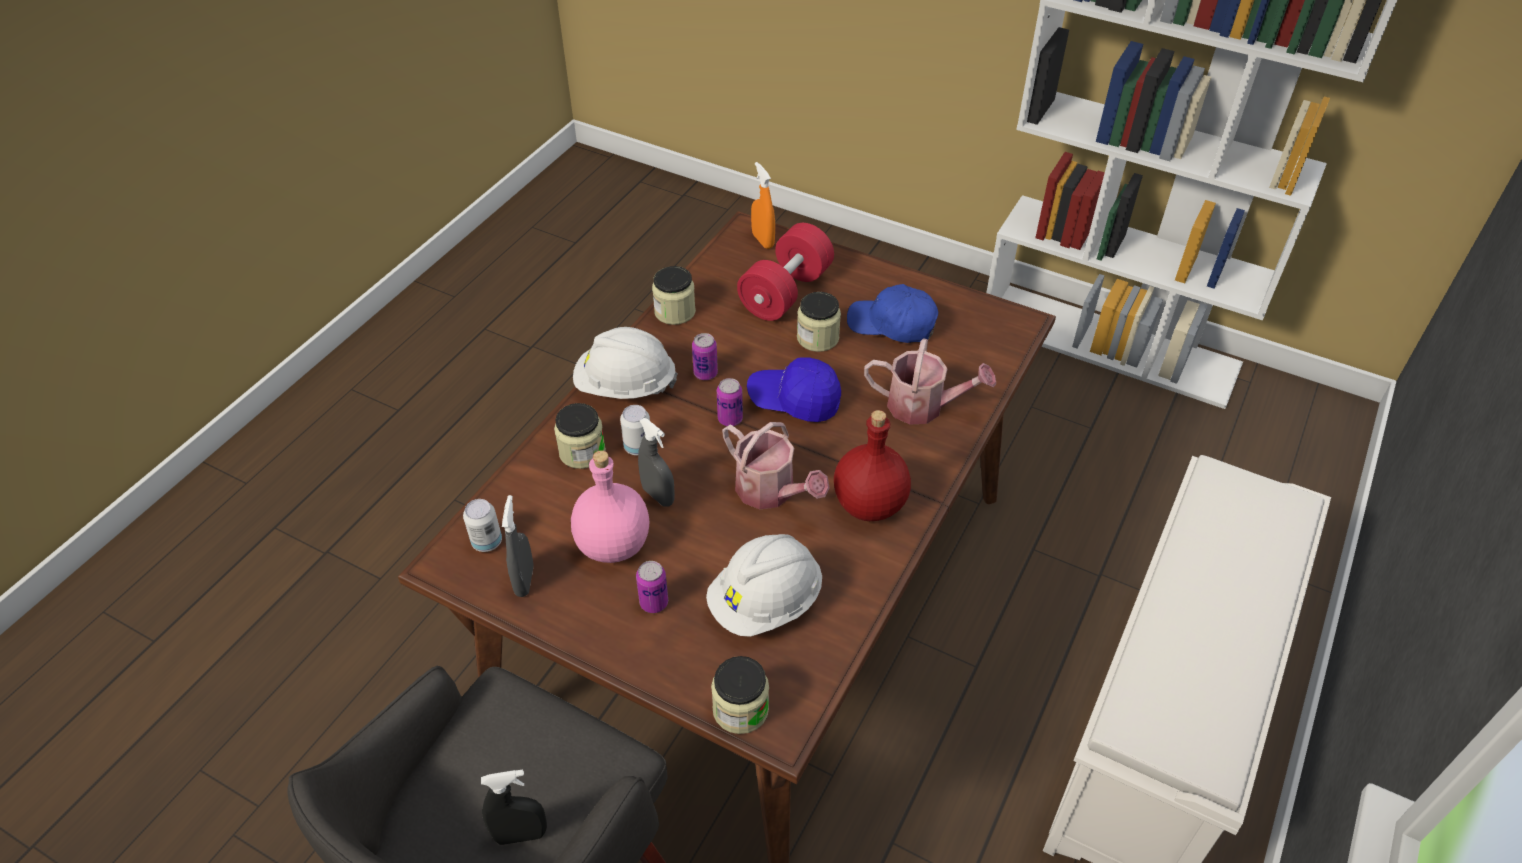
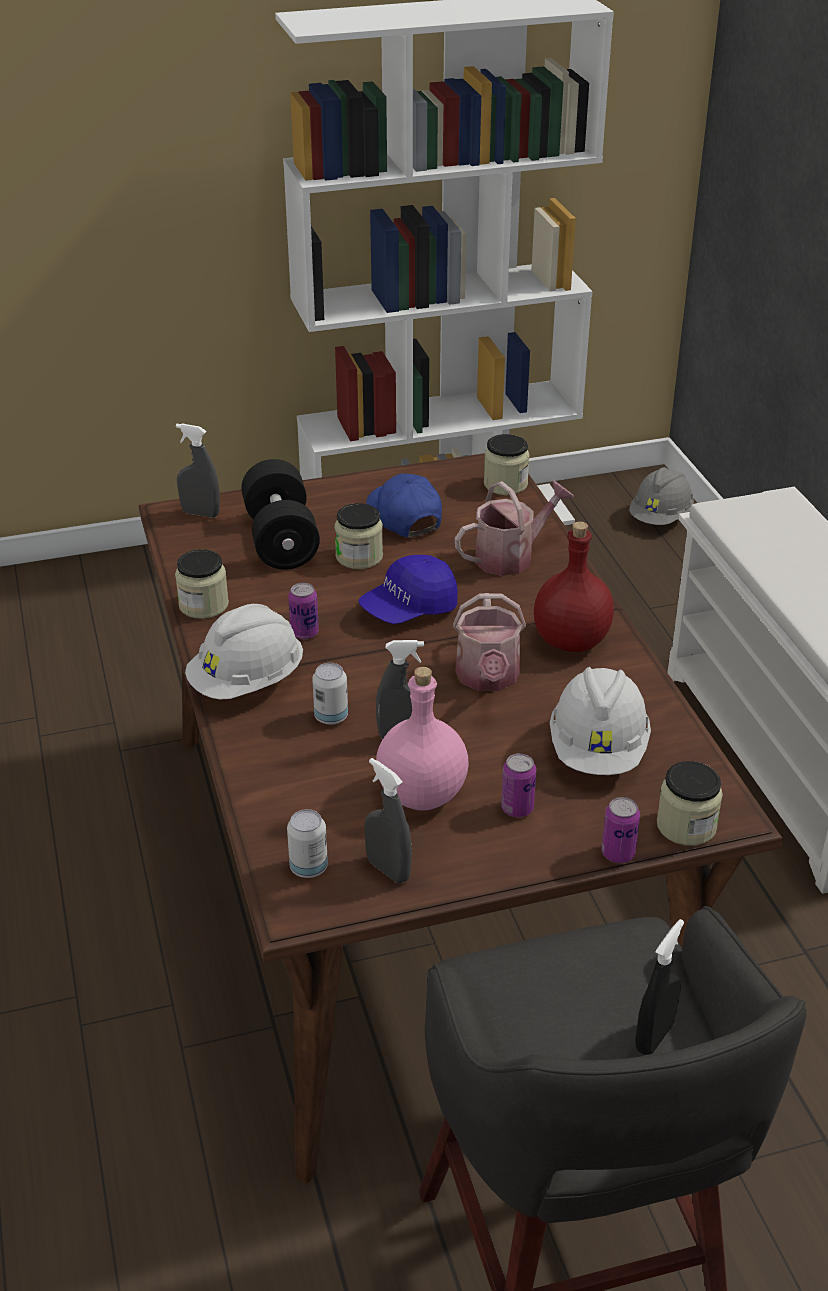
camera: 45 degrees left, 10 degrees down
jar [554,403,606,469] -> jar moved to [484,434,530,495]
can [717,378,743,426] -> can moved to [601,797,640,863]
watering can [722,422,830,509] -> watering can turned 90 degrees clockwise [453,593,526,691]
red dumbbell [737,223,834,321] -> black dumbbell [241,459,320,570]
orange spray bottle [751,162,775,249] -> grey spray bottle [176,423,220,518]
blue cap [847,284,938,343] -> blue cap turned 90 degrees clockwise [366,474,442,537]
none -> grey hard hat [629,467,694,525]

